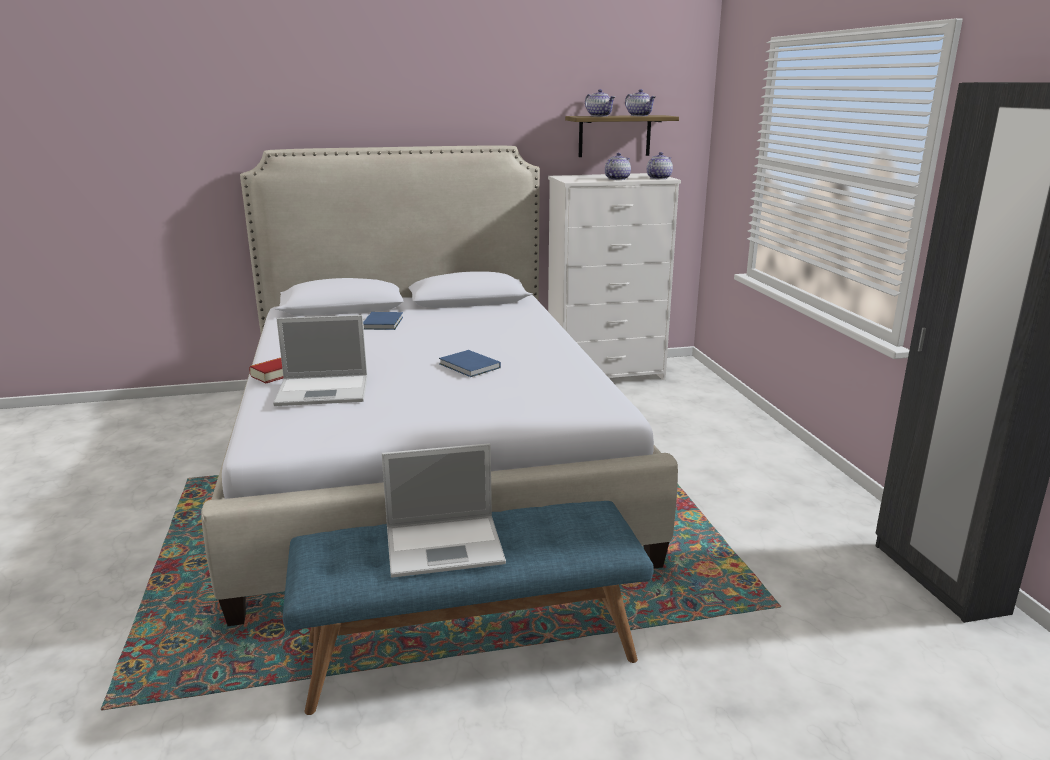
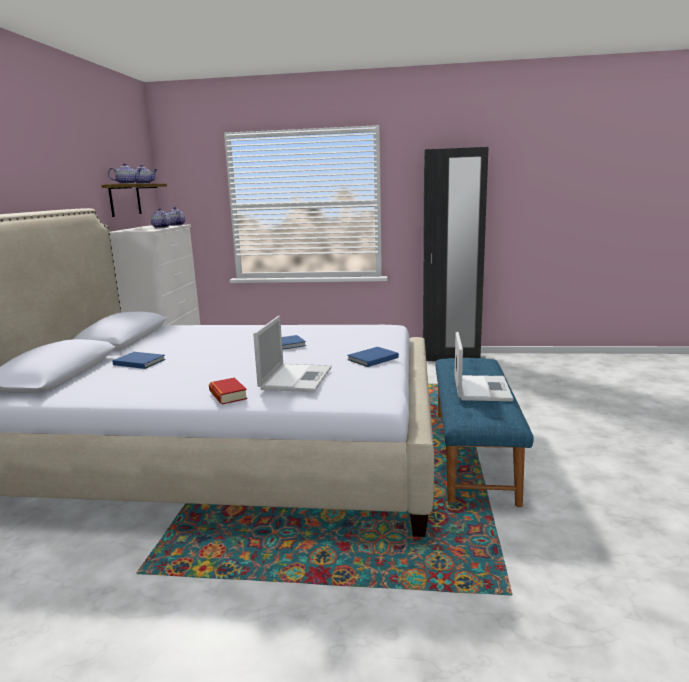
camera: 70 degrees left, 5 degrees down
none -> blue book [347,347,399,367]

